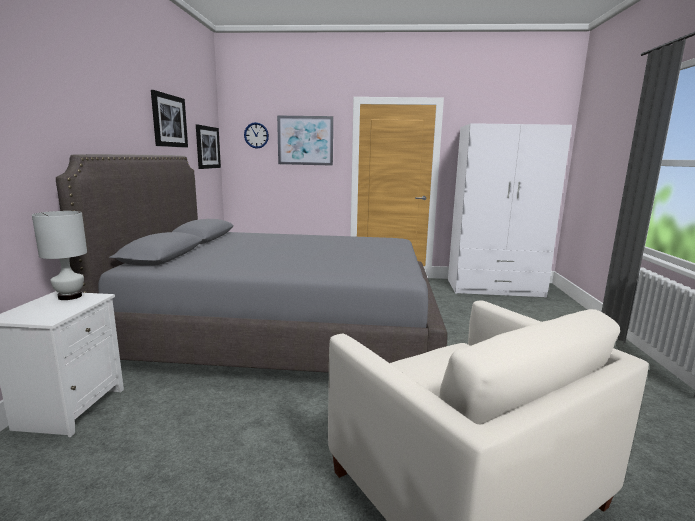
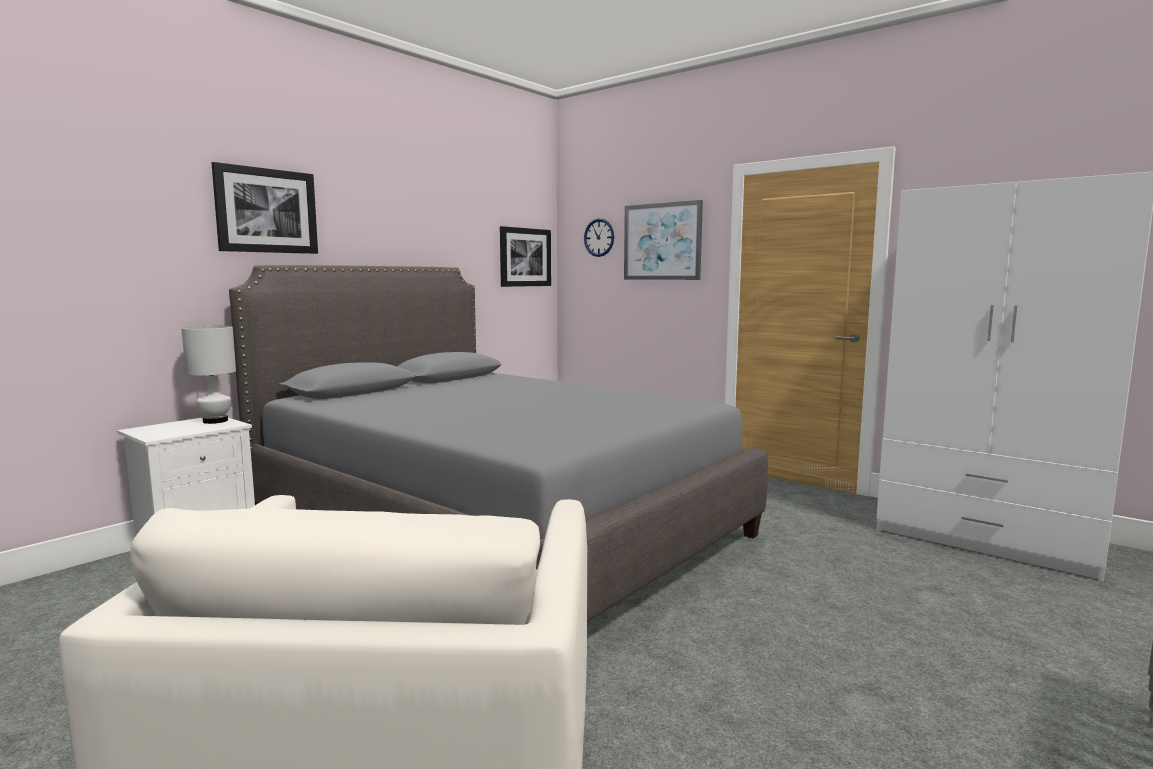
camera: 35 degrees right, 5 degrees down
picture [151,90,188,148] -> picture moved to [212,162,318,254]

